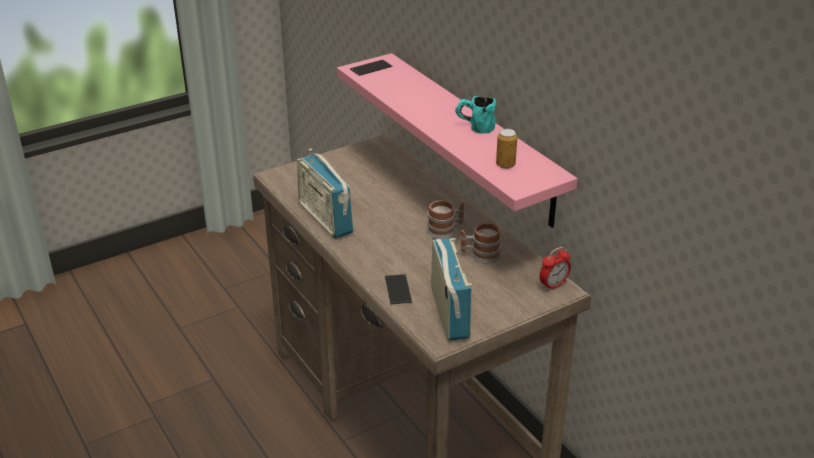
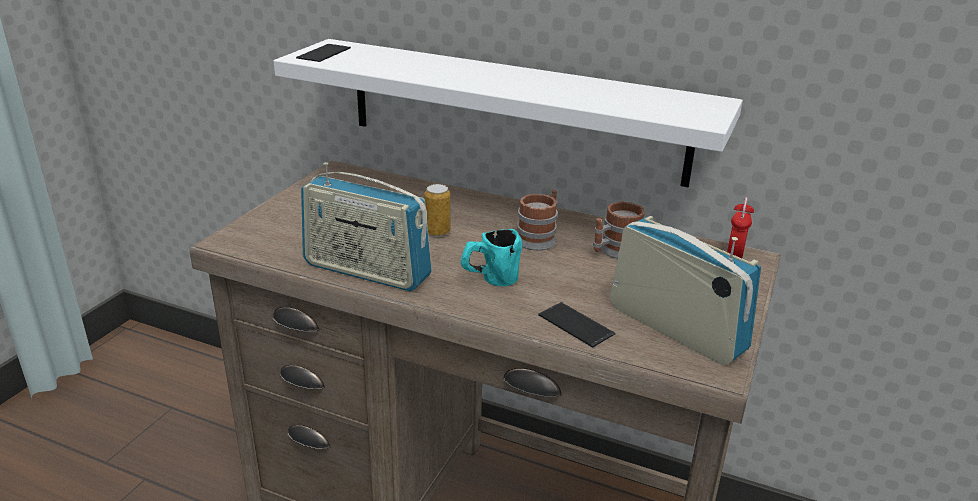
camera: 35 degrees left, 5 degrees down
pink shelf [337,53,577,228] -> white shelf [274,39,743,187]
turquoise mug [455,96,496,134] -> turquoise mug moved to [461,229,522,286]
can [496,129,517,169] -> can moved to [424,184,450,237]

